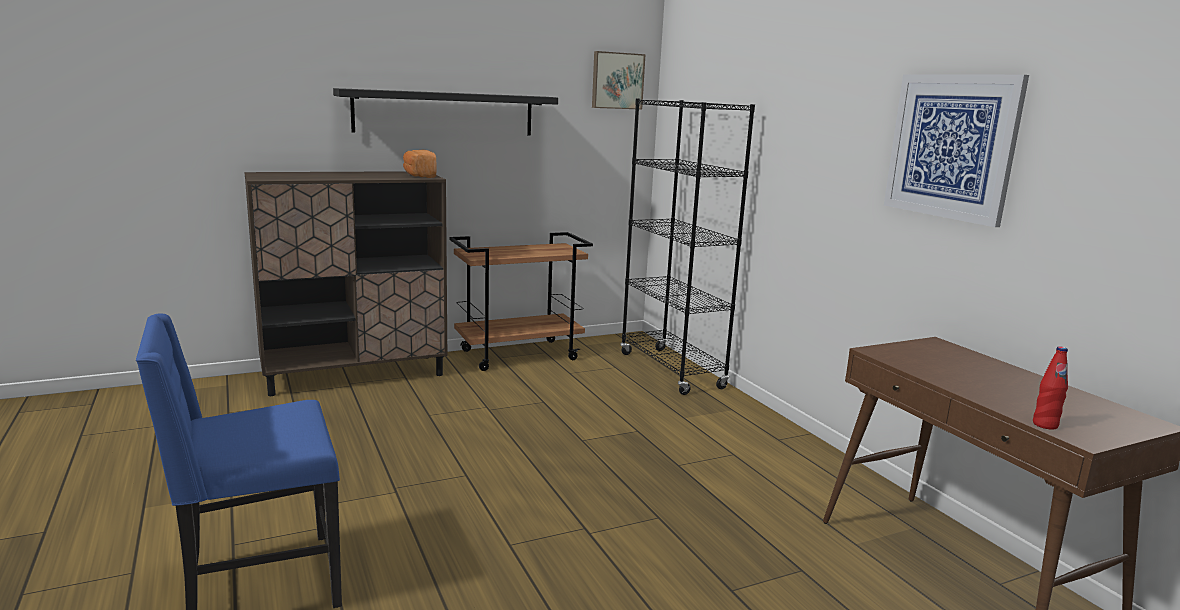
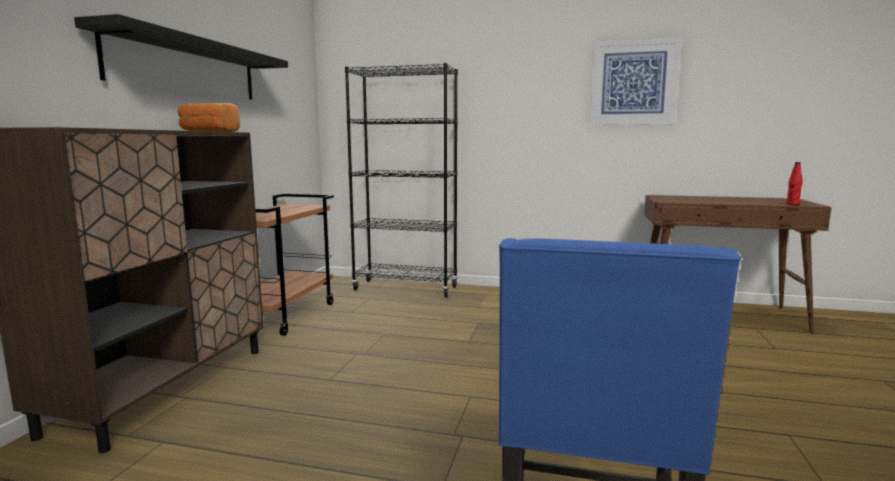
camera: 50 degrees left, 5 degrees down
picture [592,51,646,110] -> none

